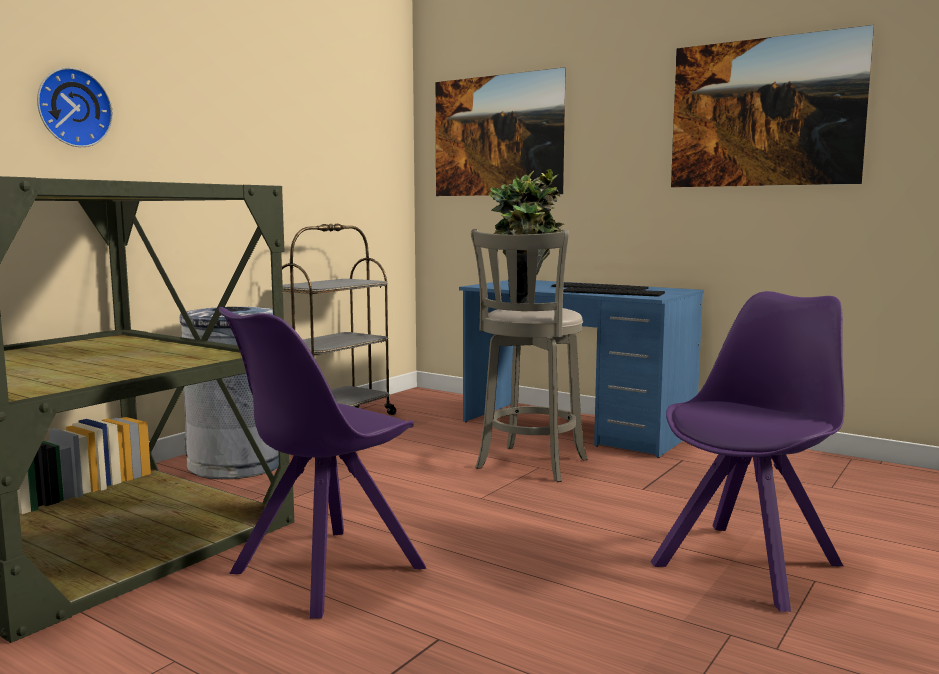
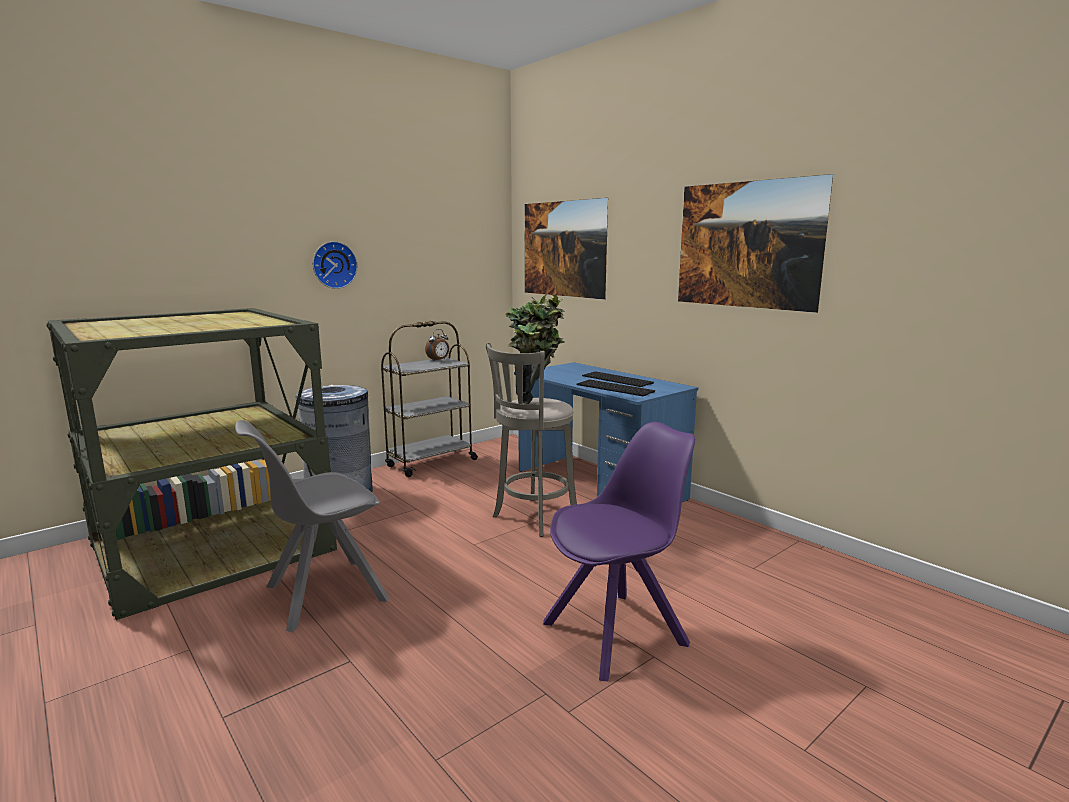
camera: 15 degrees right, 5 degrees up
wall clock [37,67,113,147] -> wall clock moved to [313,241,358,289]
purple chair [219,307,426,619] -> grey chair [235,420,389,632]
none -> alarm clock [425,329,449,361]

